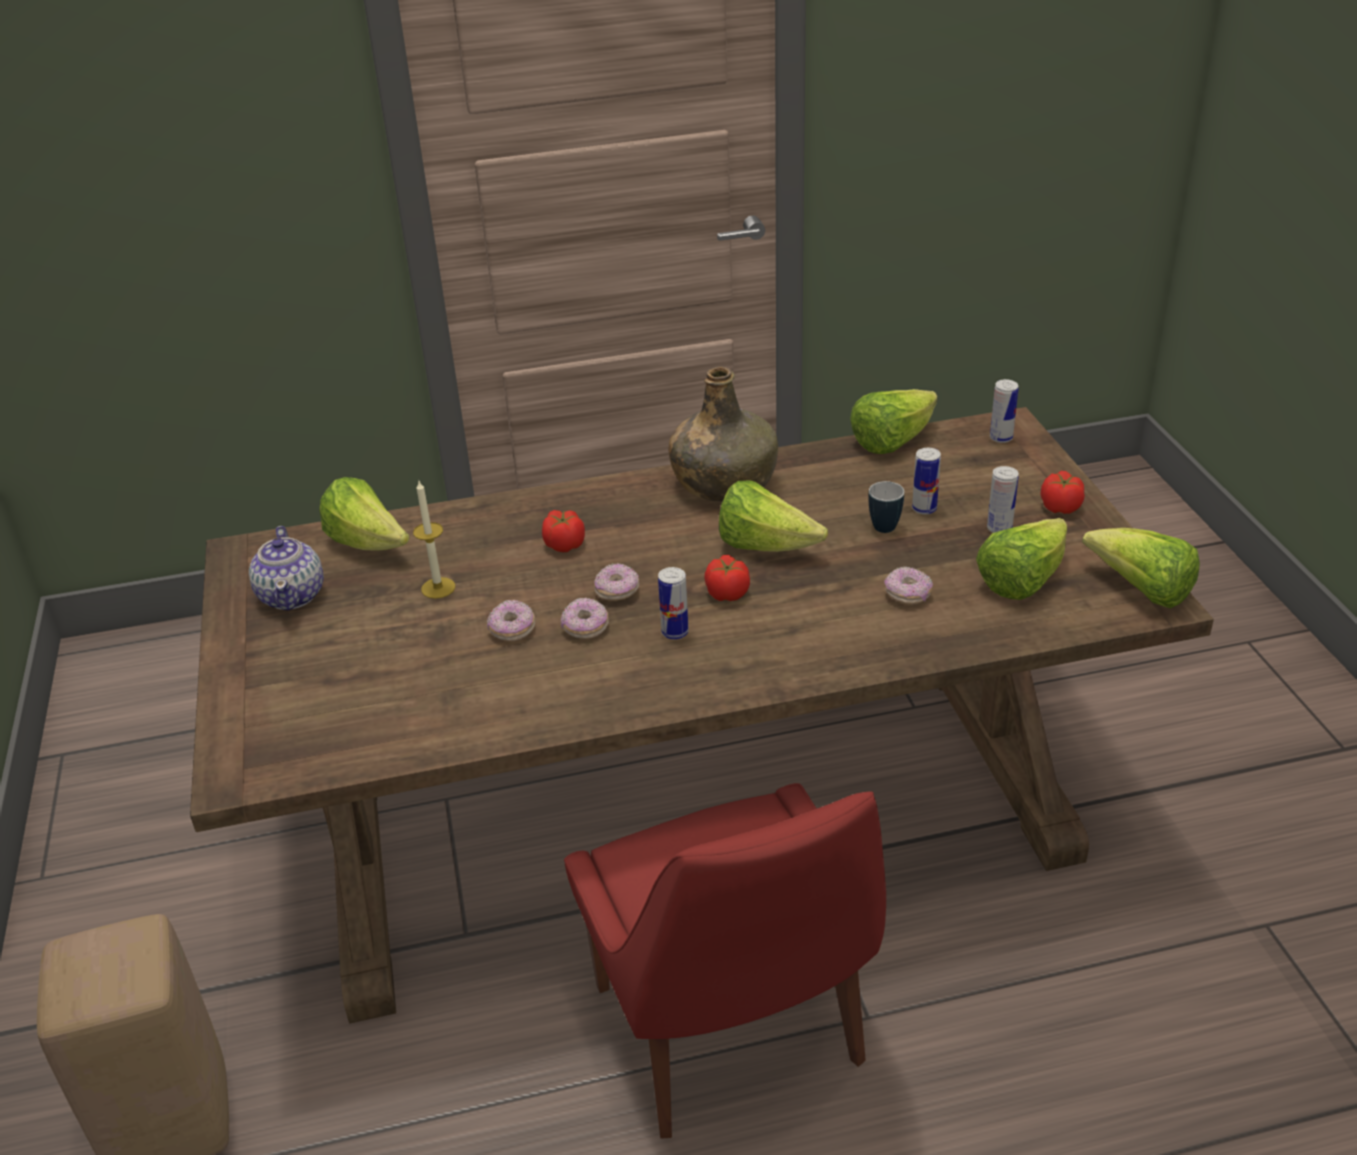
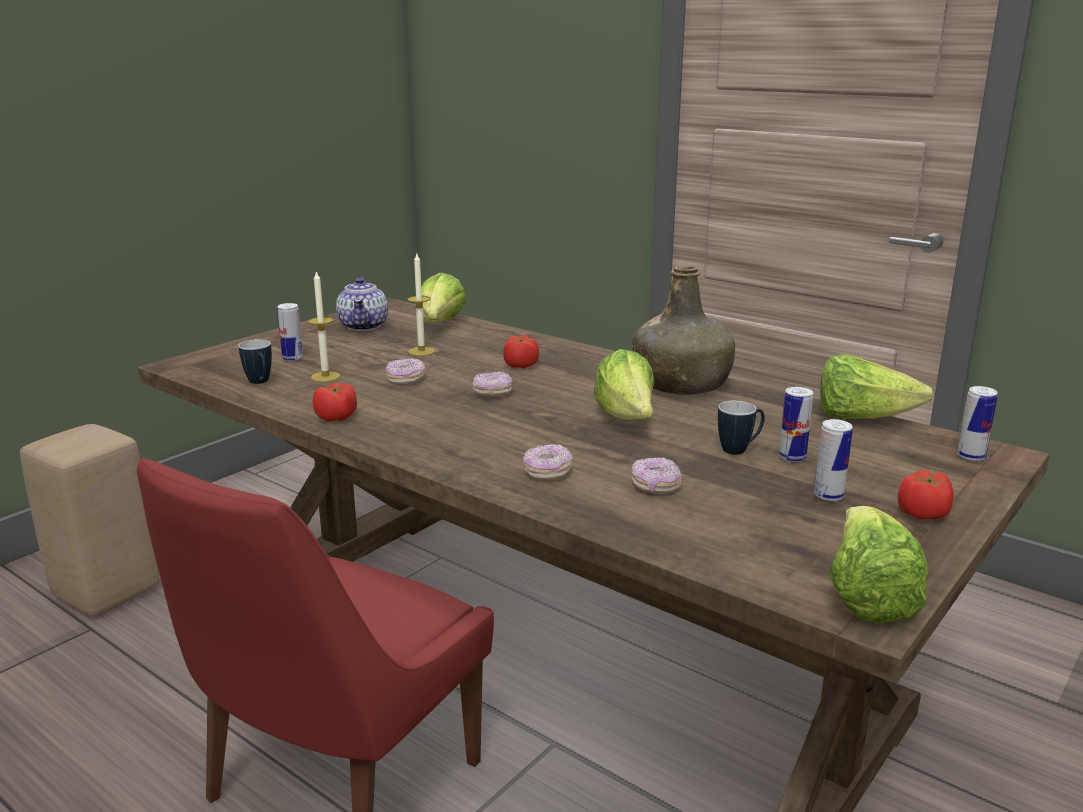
camera: 50 degrees right, 15 degrees down
teapot [249,526,324,611] -> teapot turned 45 degrees counterclockwise [336,278,388,331]
donut [561,598,608,639] -> donut moved to [523,444,572,481]
can [658,567,689,640] -> can moved to [277,303,303,361]
tomato [704,555,750,601] -> tomato moved to [313,383,357,422]
lettuce [976,518,1067,600] -> none
none -> mug [238,339,272,384]
none -> candle [308,270,340,382]

